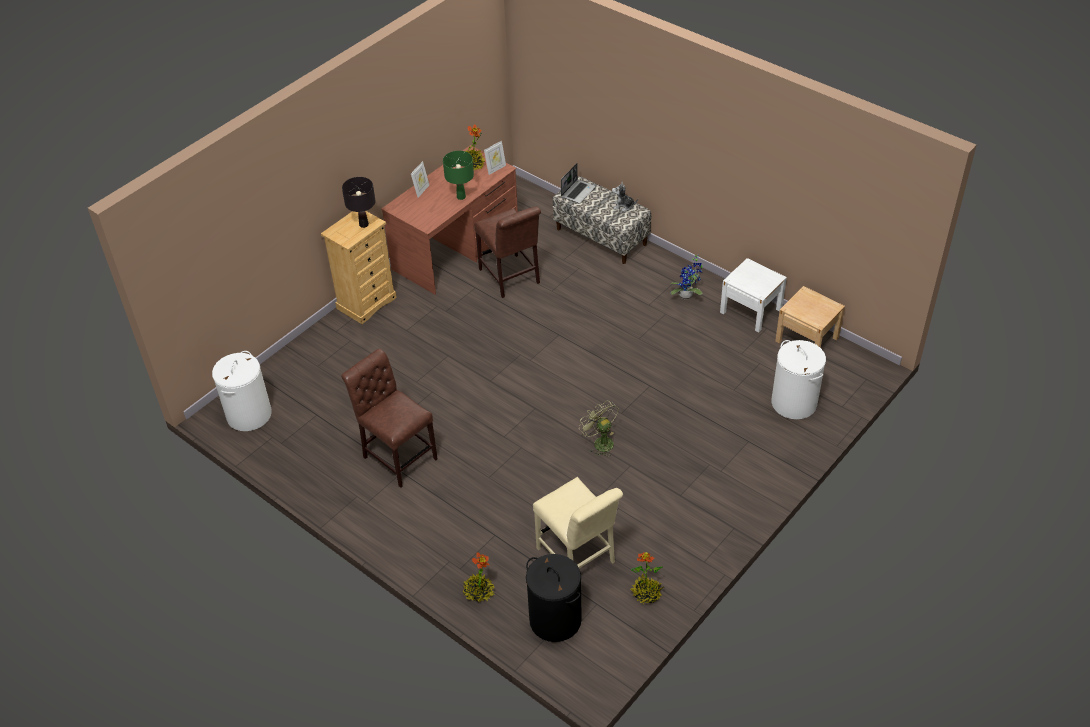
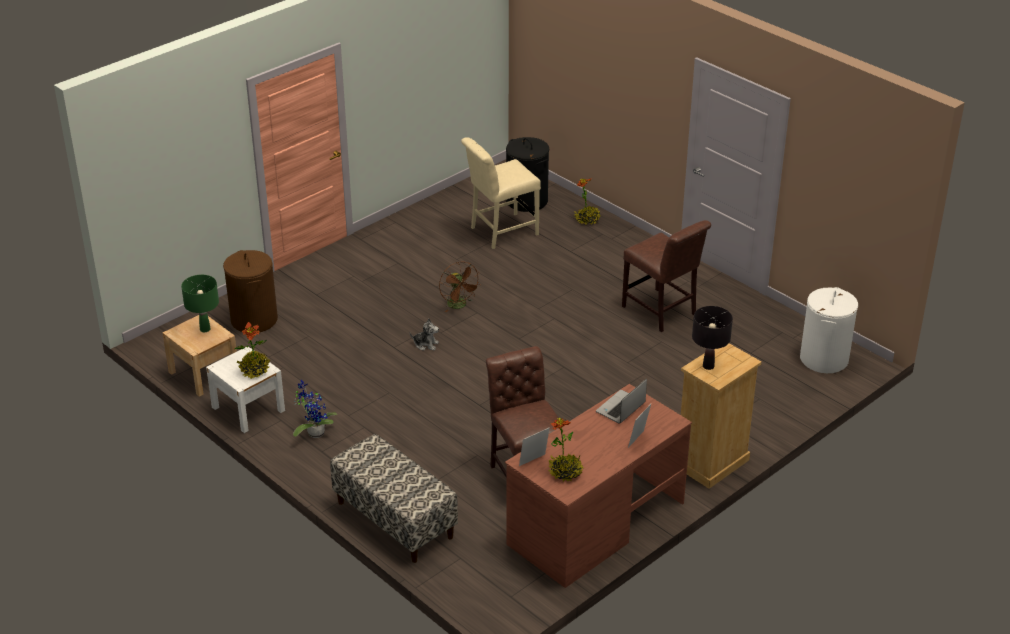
camera: 175 degrees left, 10 degrees down
green table lamp [443,151,474,200] -> green table lamp moved to [181,275,219,332]
beige chair [533,477,623,568] -> beige chair turned 90 degrees counterclockwise [461,137,541,249]
laptop [561,163,596,204] -> laptop moved to [596,379,647,424]
green fan [579,400,618,457] -> brown fan [439,261,481,312]
plush toy [612,182,638,212] -> plush toy moved to [409,318,439,351]
potted plant [630,552,664,604] -> potted plant moved to [235,322,270,380]
white laundry basket [771,340,826,419] -> brown laundry basket [223,250,278,332]

